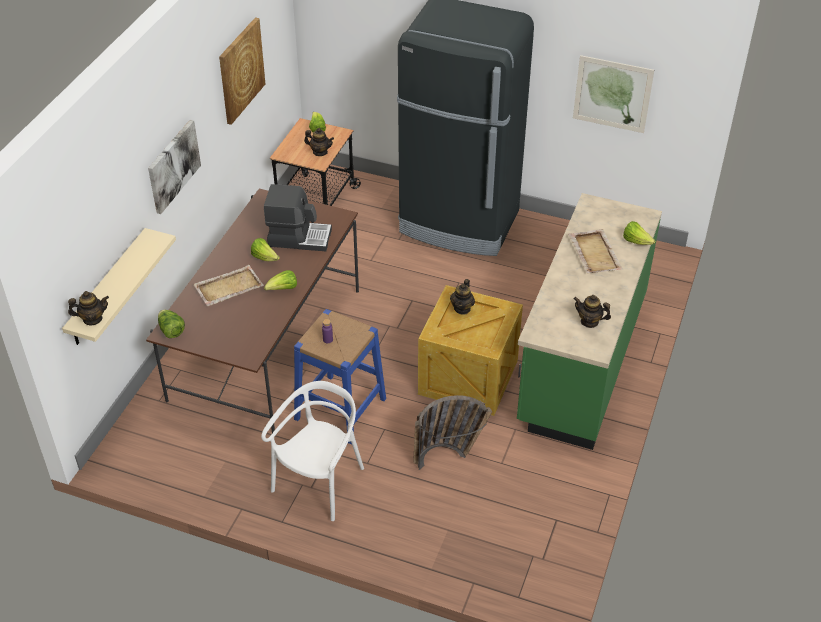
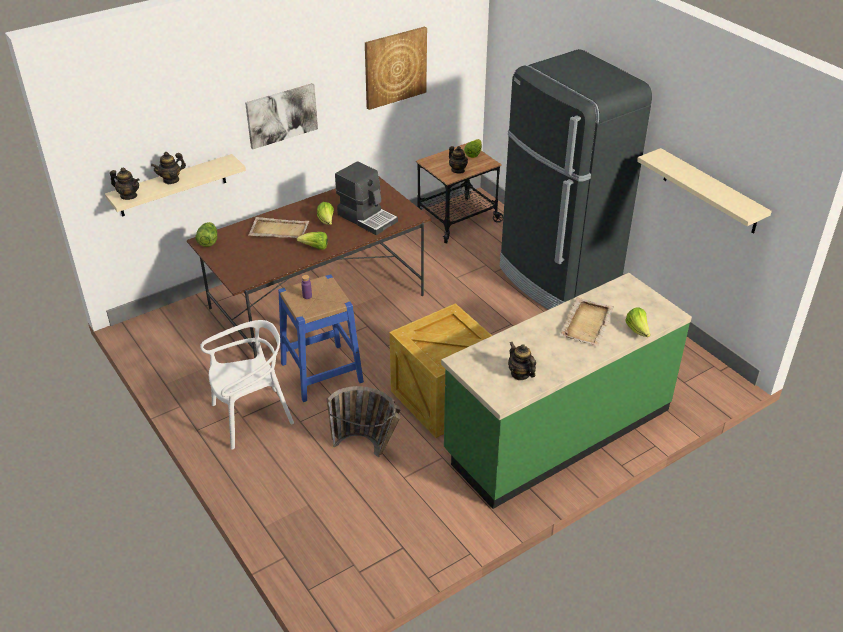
camera: 35 degrees right, 5 degrees down
teapot [450,279,475,315] -> teapot moved to [151,152,186,184]
picture [573,55,654,133] -> beige shelf [637,148,772,234]

